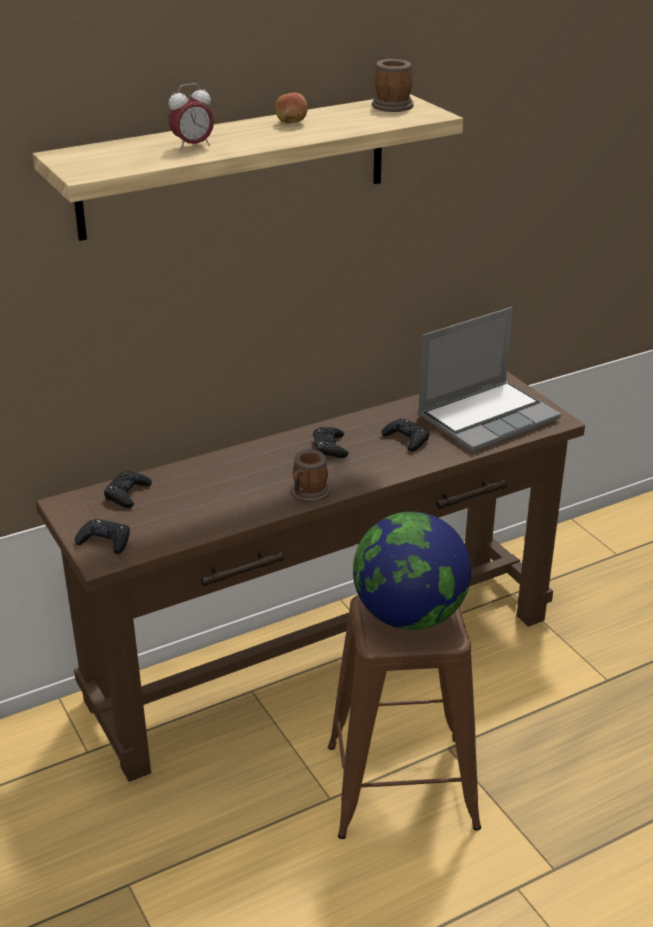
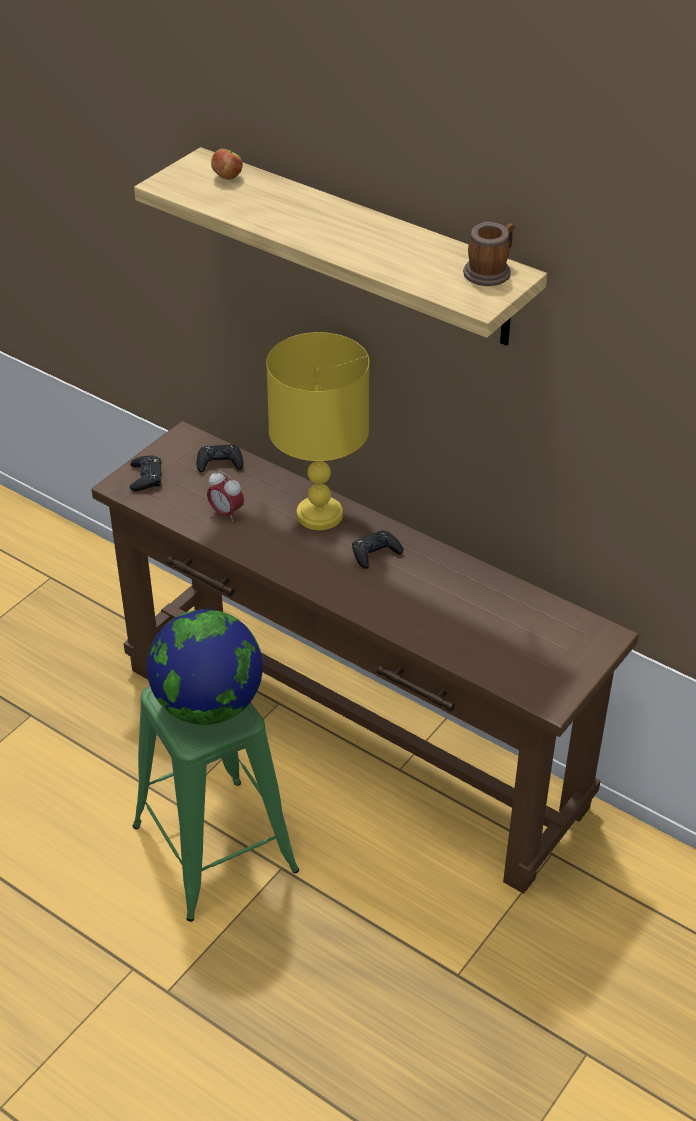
camera: 65 degrees right, 10 degrees up
alarm clock [168,83,214,150] -> alarm clock moved to [207,471,244,522]
apple [275,92,308,123] -> apple moved to [211,149,243,180]
mug [291,449,331,502] -> none
brown stool [328,595,481,839] -> green stool [133,686,299,922]
black game controller [381,419,429,451] -> none
laptop [418,307,561,452] -> none
none -> yellow table lamp [266,332,369,530]

